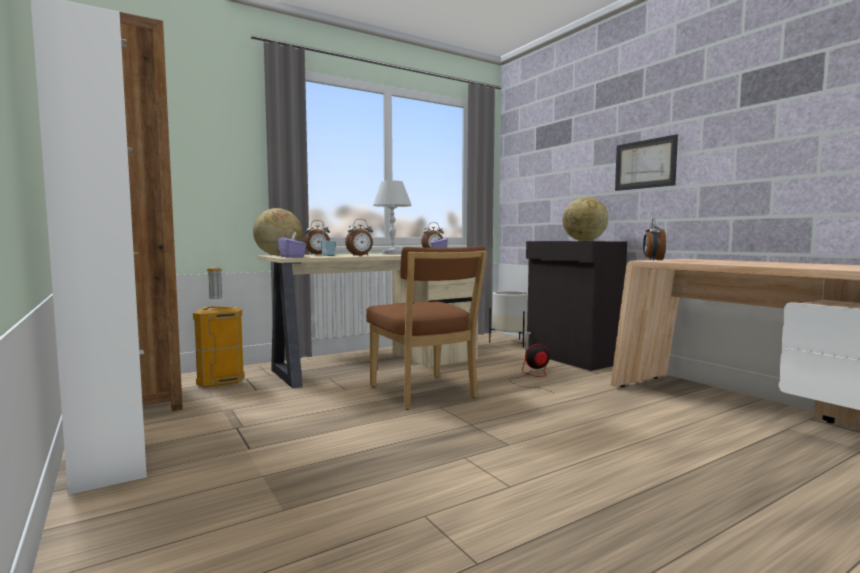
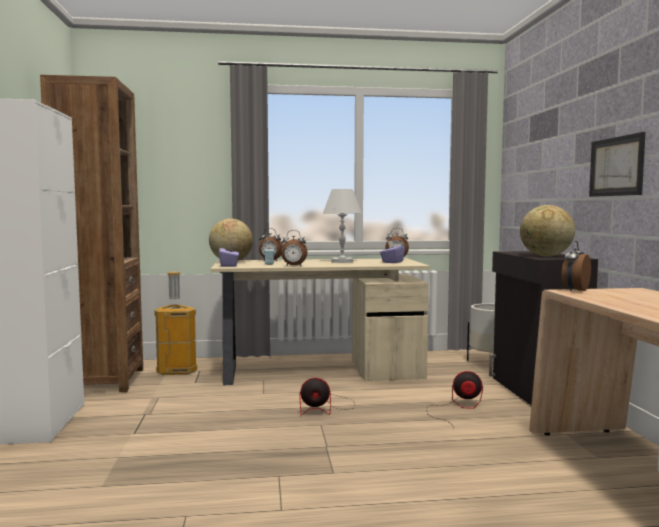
camera: 25 degrees right, 0 degrees up
brown chair [366,246,487,410] -> fan [299,378,355,415]

